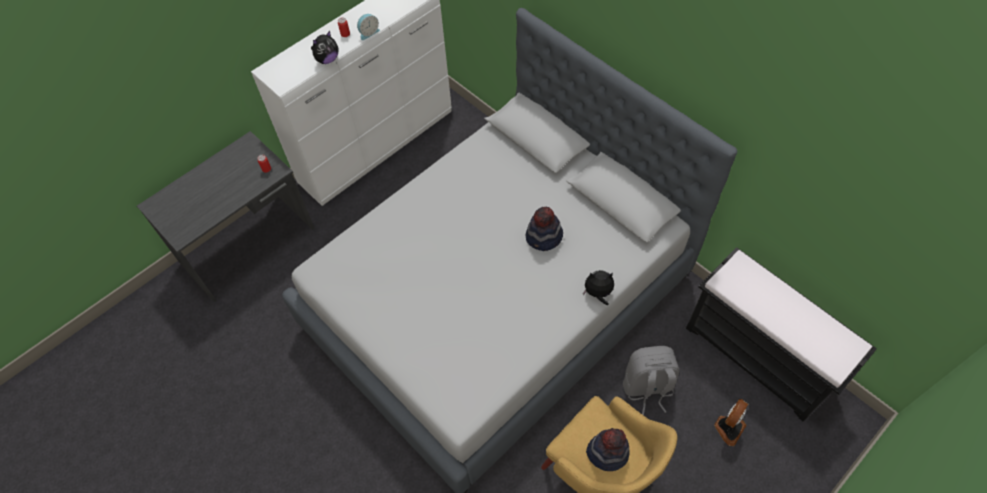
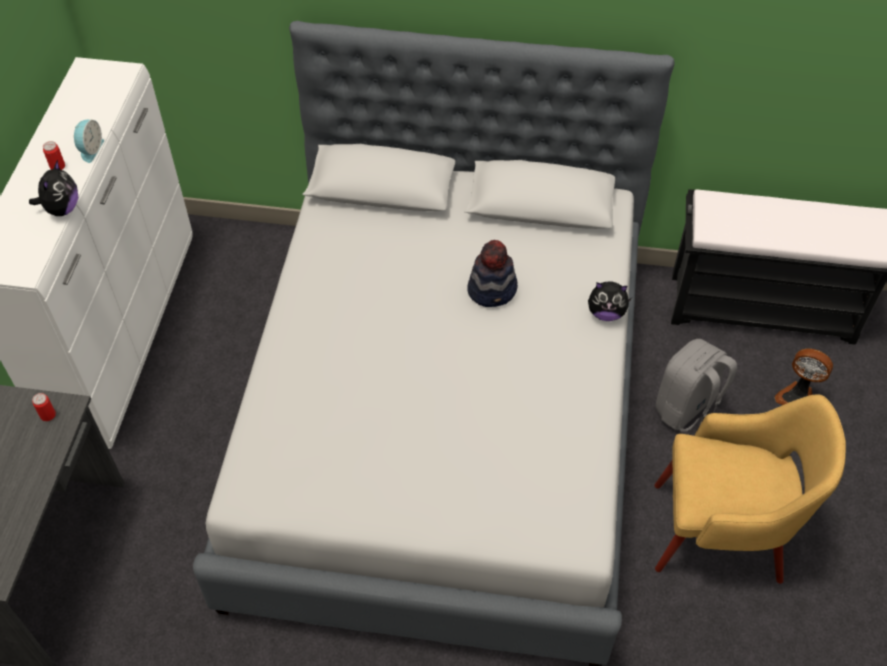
camera: 40 degrees left, 5 degrees down
plush toy [583,270,614,305] -> plush toy turned 135 degrees counterclockwise [588,282,632,321]
hat [586,428,630,471] -> none
fan [714,399,748,446] -> fan turned 120 degrees clockwise [775,348,833,405]

